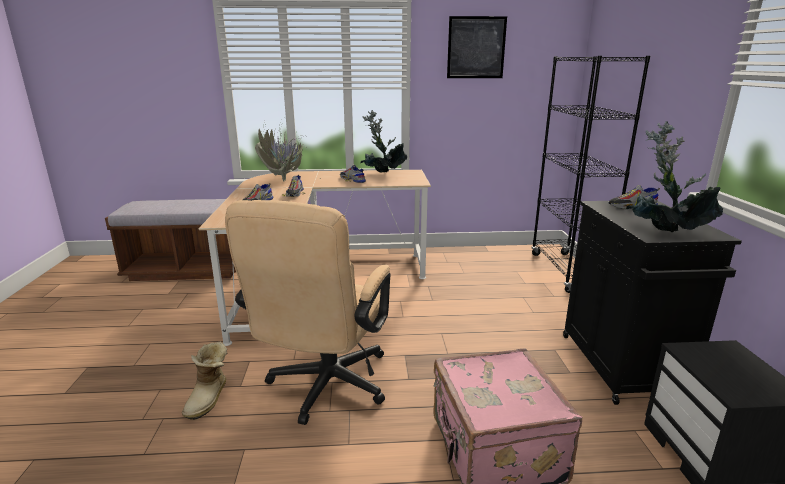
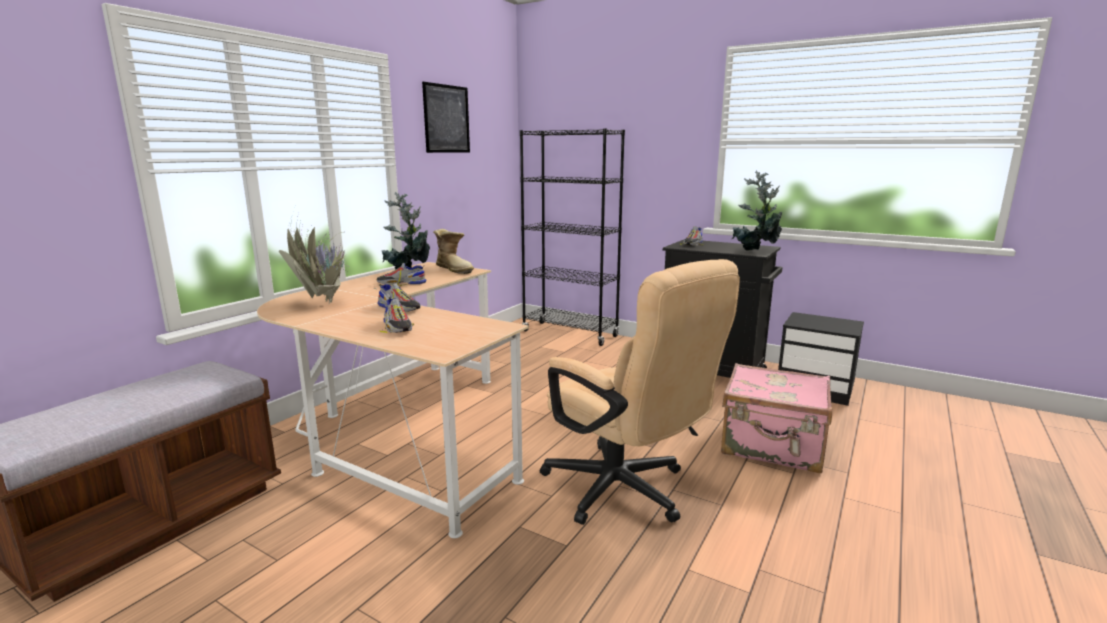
camera: 55 degrees left, 5 degrees down
boot [182,341,228,420] -> boot moved to [433,229,474,274]

